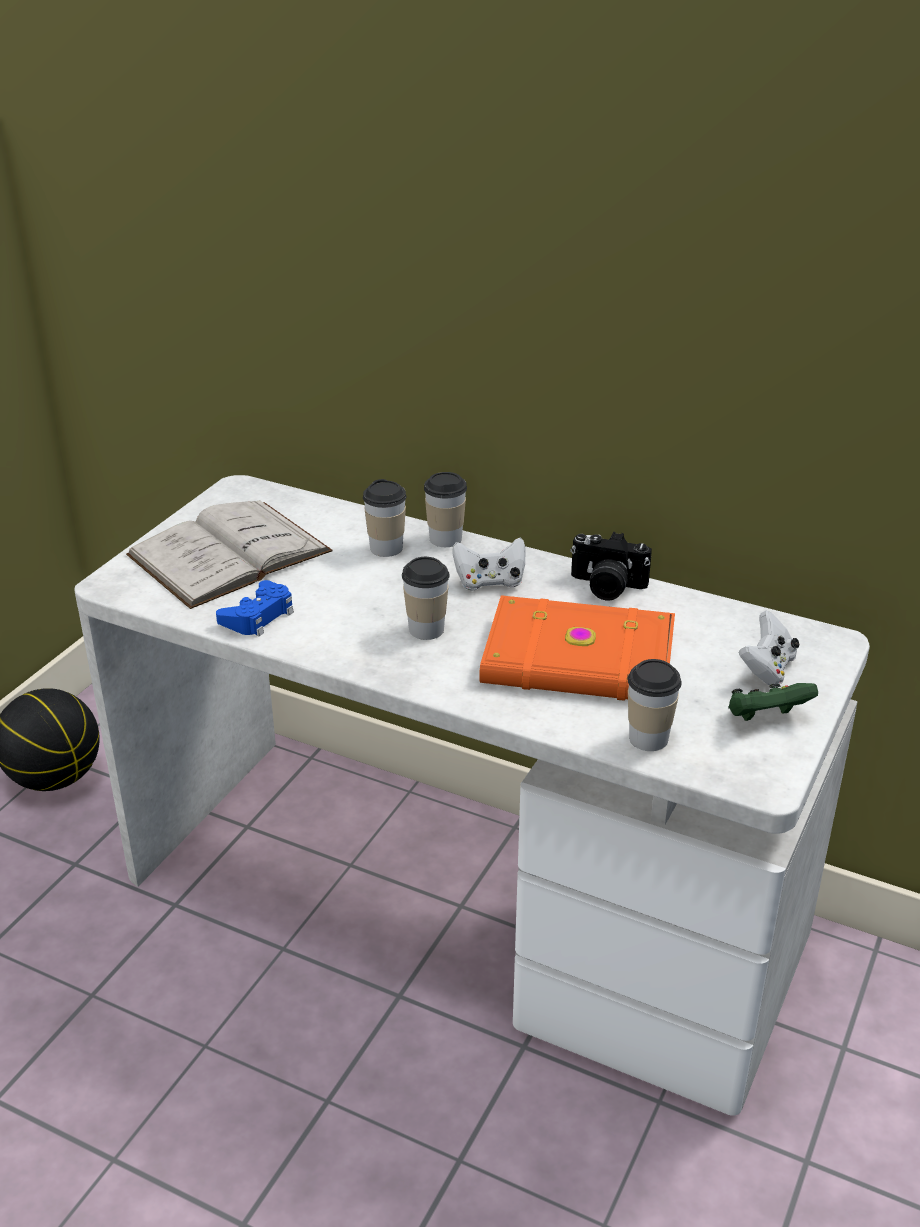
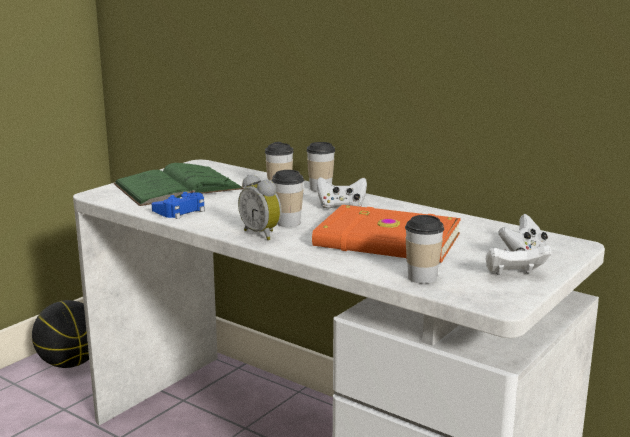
camera: 10 degrees right, 15 degrees down
white book [126,500,333,609] -> green book [114,163,244,206]
camera [570,532,652,601] -> none
green game controller [729,683,818,721] -> white game controller [486,245,551,275]
none -> alarm clock [238,174,281,240]

